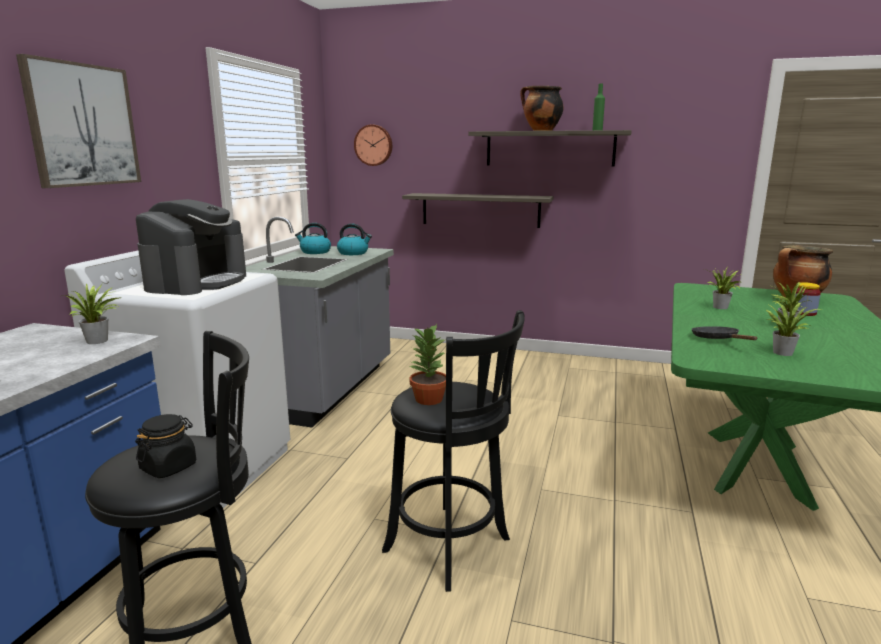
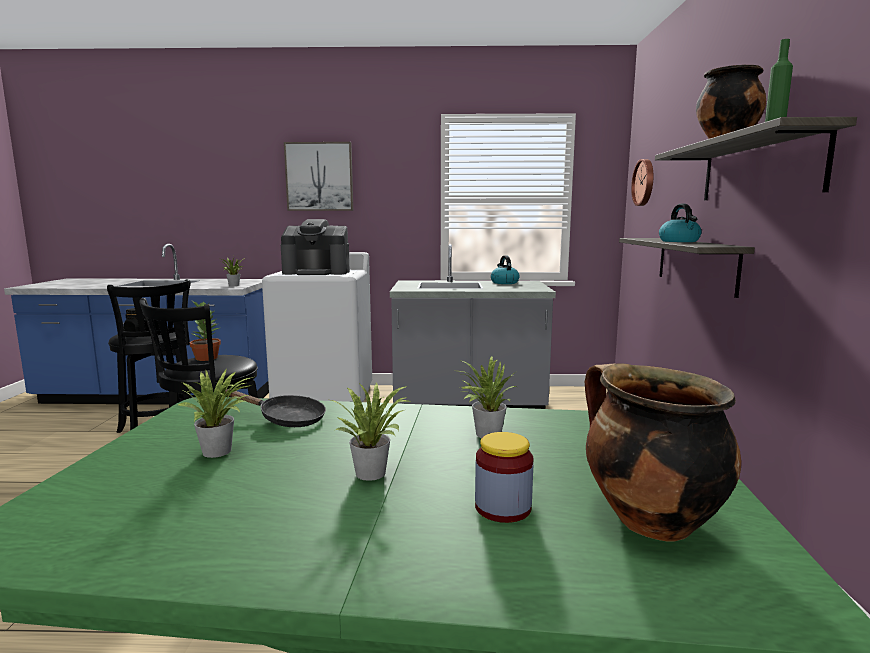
camera: 75 degrees right, 5 degrees down
kettle [337,224,372,255] -> kettle moved to [659,204,702,242]
black frying pan [692,326,757,340] -> black frying pan turned 45 degrees clockwise [225,389,326,427]

